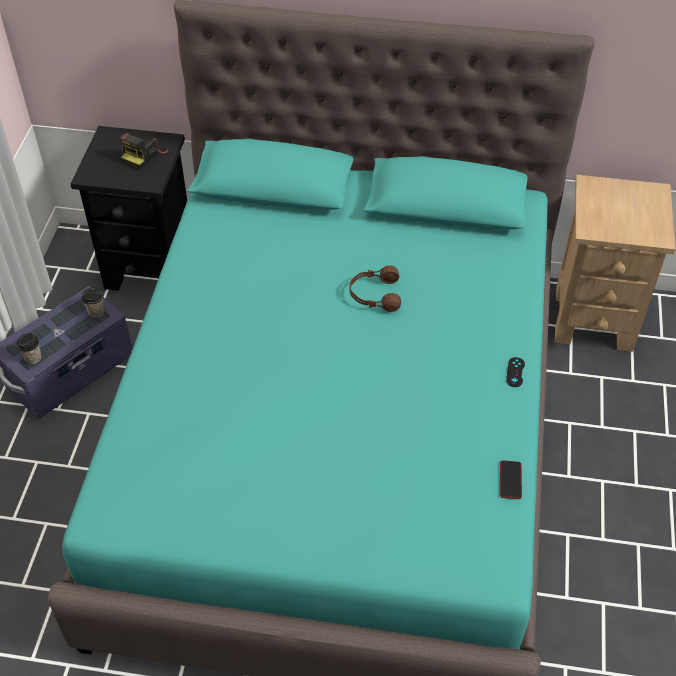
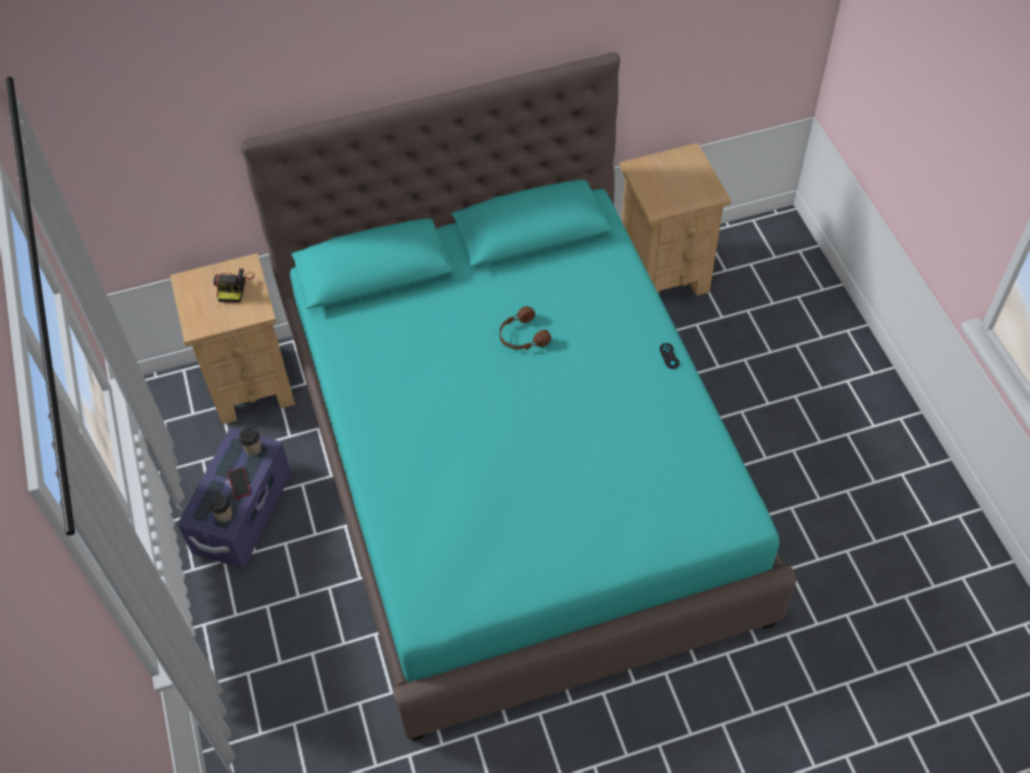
camera: 25 degrees left, 5 degrees up
black nightstand [71,126,187,291] -> beige nightstand [170,253,295,424]
phone [500,460,522,499] -> phone moved to [228,468,251,499]

